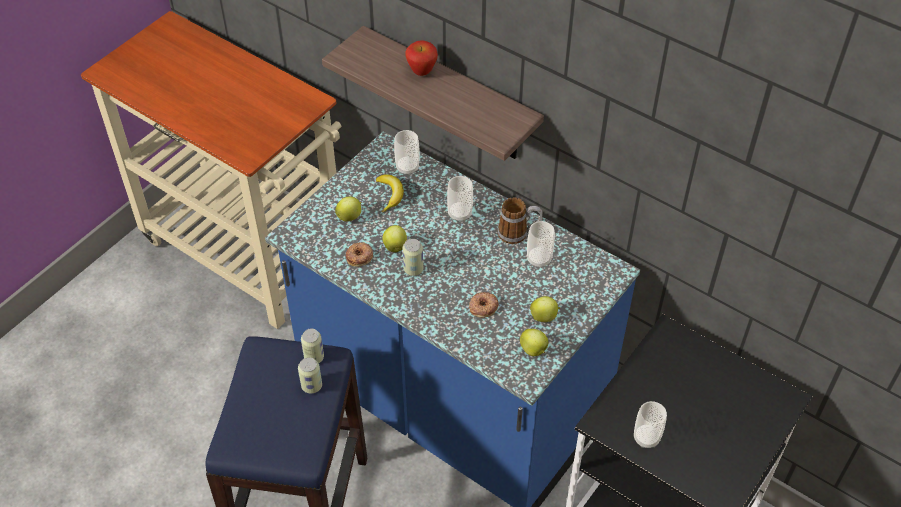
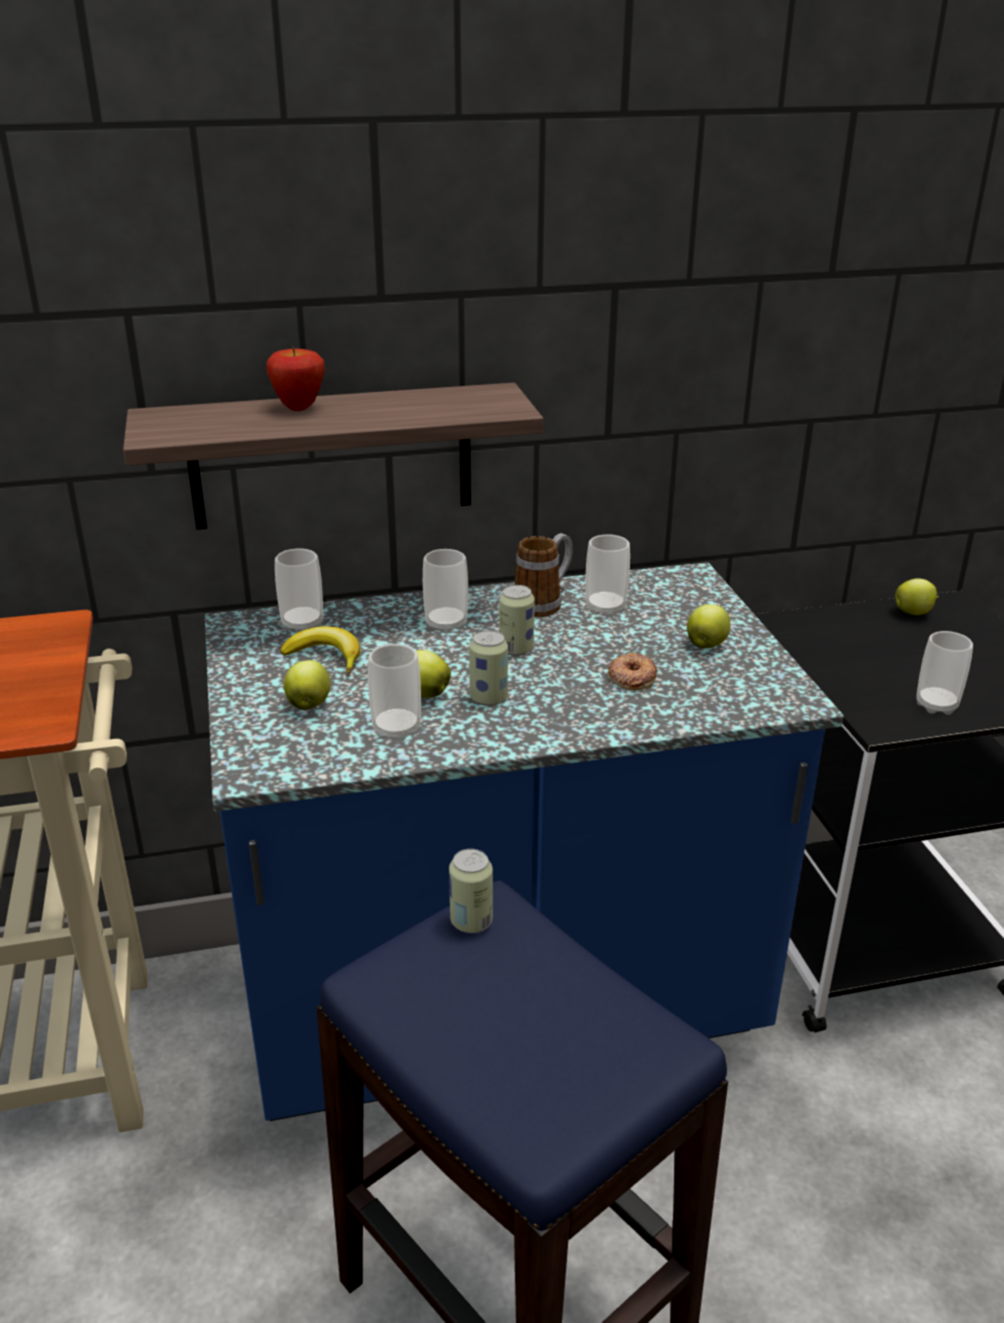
camera: 50 degrees left, 20 degrees down
can [298,357,322,394] -> can moved to [499,585,535,656]
donut [346,242,373,267] -> cup [368,644,421,742]
apple [520,329,548,356] -> apple moved to [895,578,939,615]

